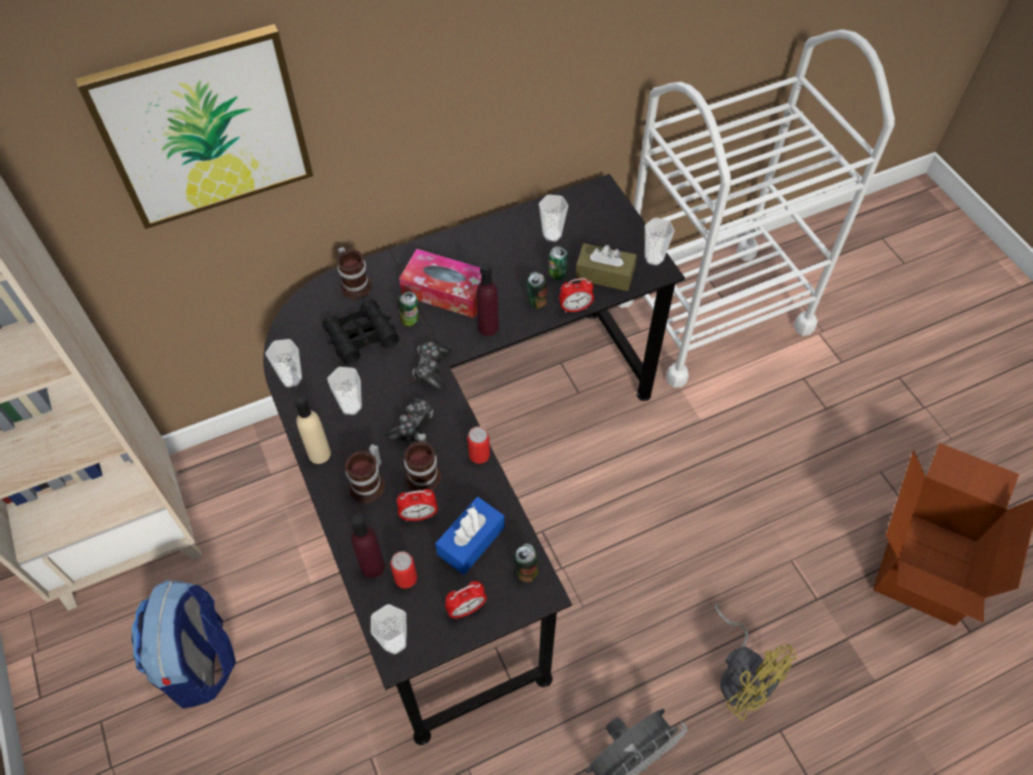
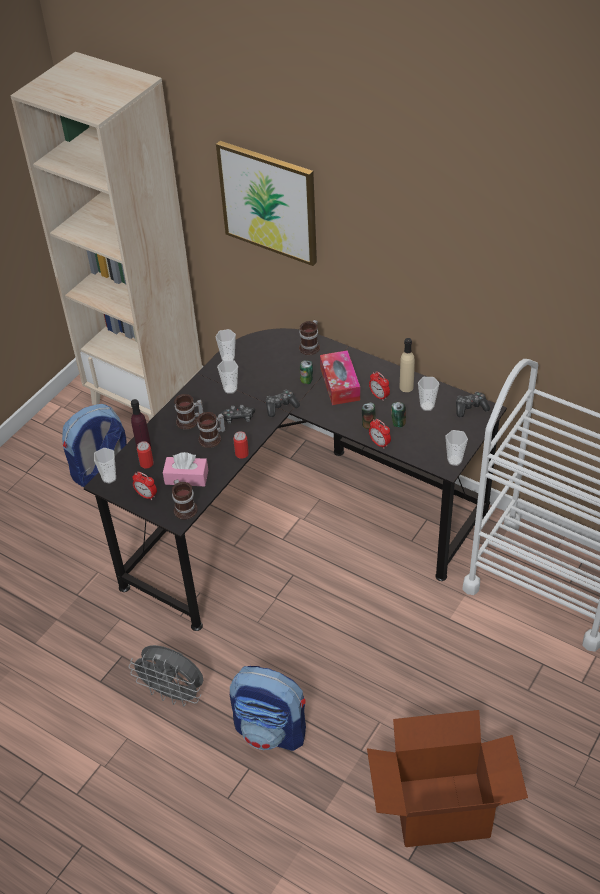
camera: 60 degrees right, 10 degrees down
beige bottle [294,395,331,464] -> beige bottle moved to [400,338,415,392]
black binoculars [322,299,399,365] -> none
alarm clock [397,489,438,521] -> alarm clock moved to [369,371,390,401]
blue tissue box [435,497,505,575] -> pink tissue box [163,452,208,486]
purple bottle [476,263,499,336] -> none
can [514,544,538,583] -> mug [172,479,198,519]
brown tissue box [575,243,637,291] -> none
yellow fan [715,604,796,721] -> backpack [230,666,306,751]
none -> game controller [456,392,490,417]

